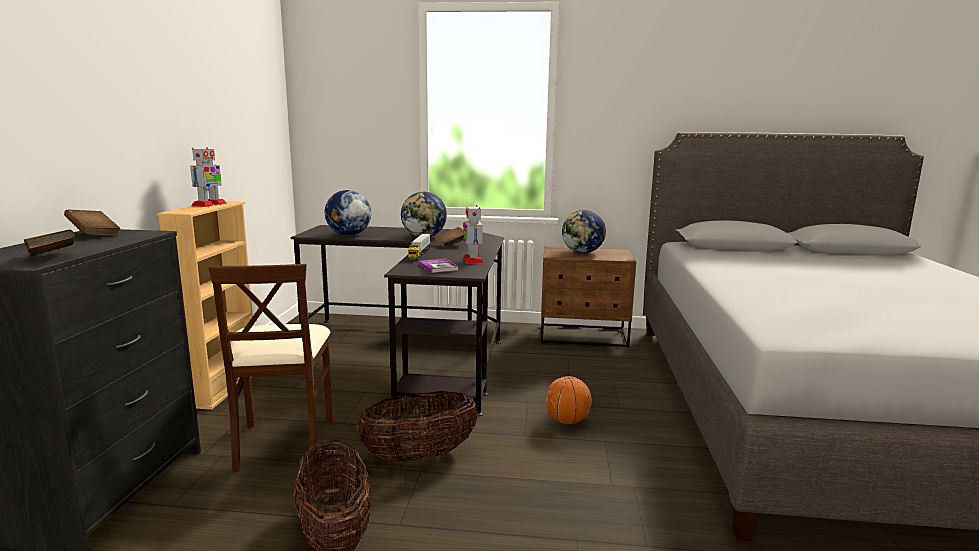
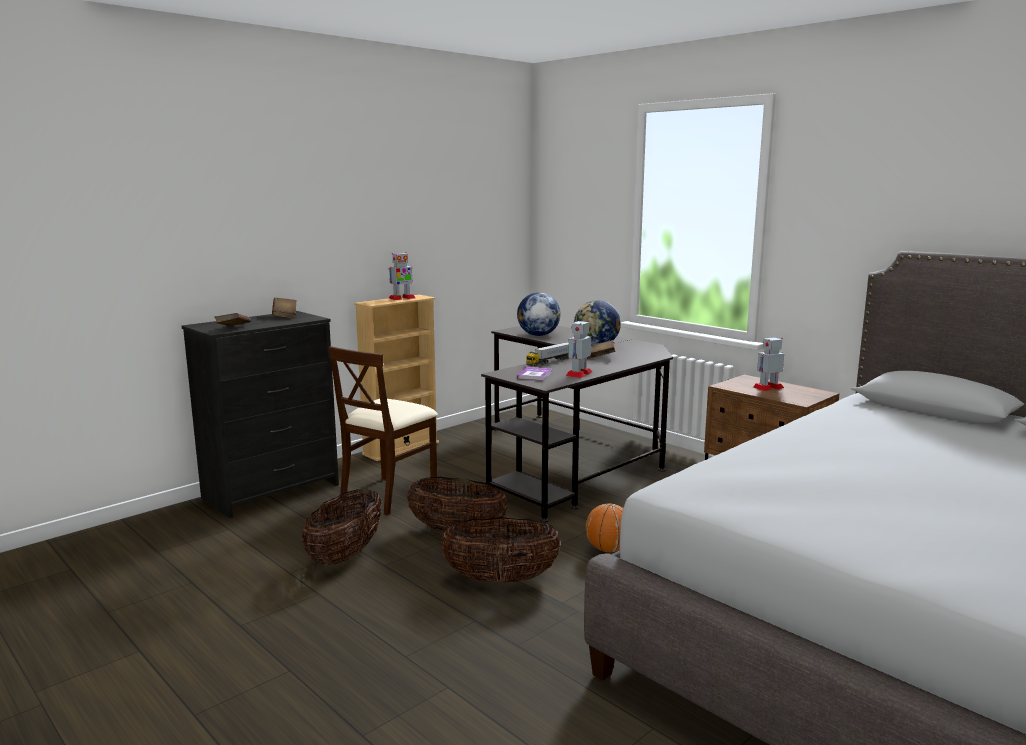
camera: 40 degrees right, 0 degrees up
globe [562,210,606,253] -> toy robot [753,337,784,391]
none -> basket [441,517,561,583]

